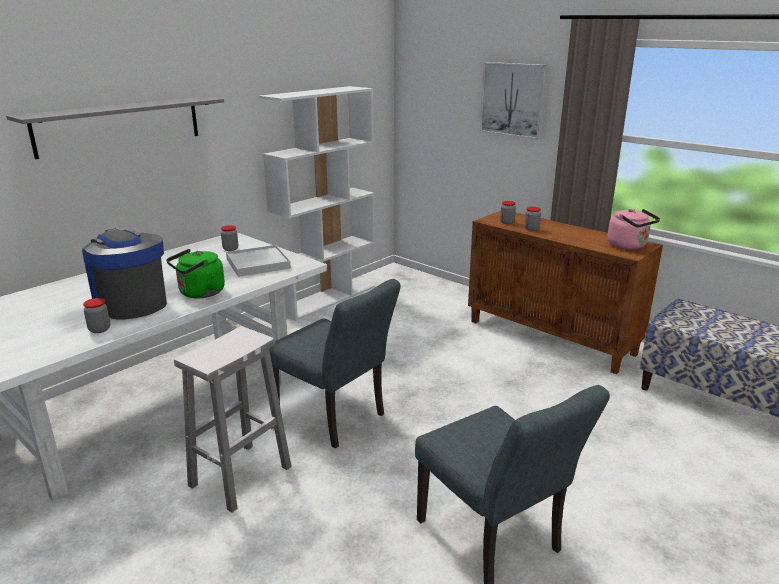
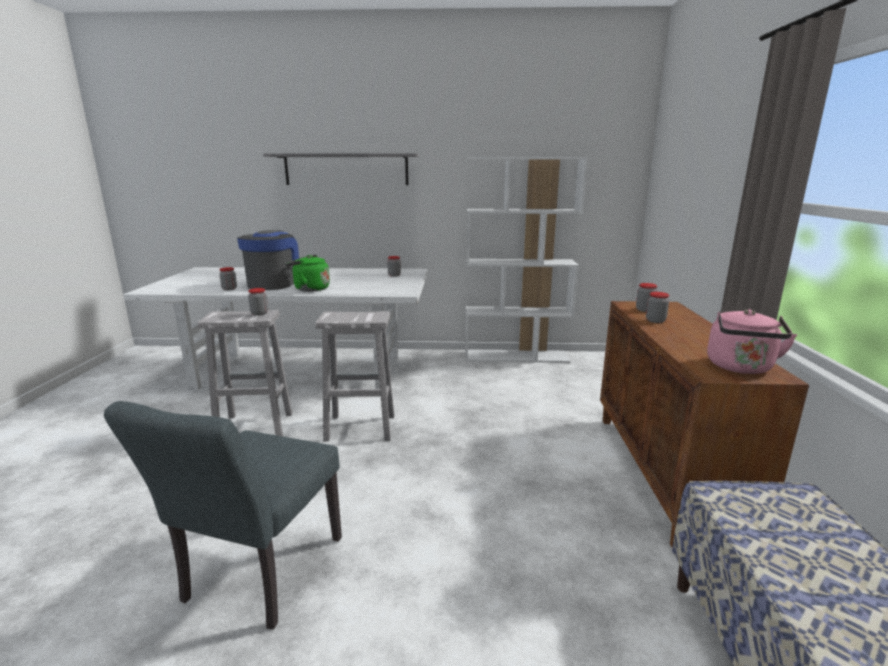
camera: 50 degrees right, 5 degrees down
white tray [226,245,291,277] -> none
grey chair [269,279,401,448] -> white stool [315,311,394,441]
picture [480,62,547,139] -> none
none -> jar [248,288,268,316]

